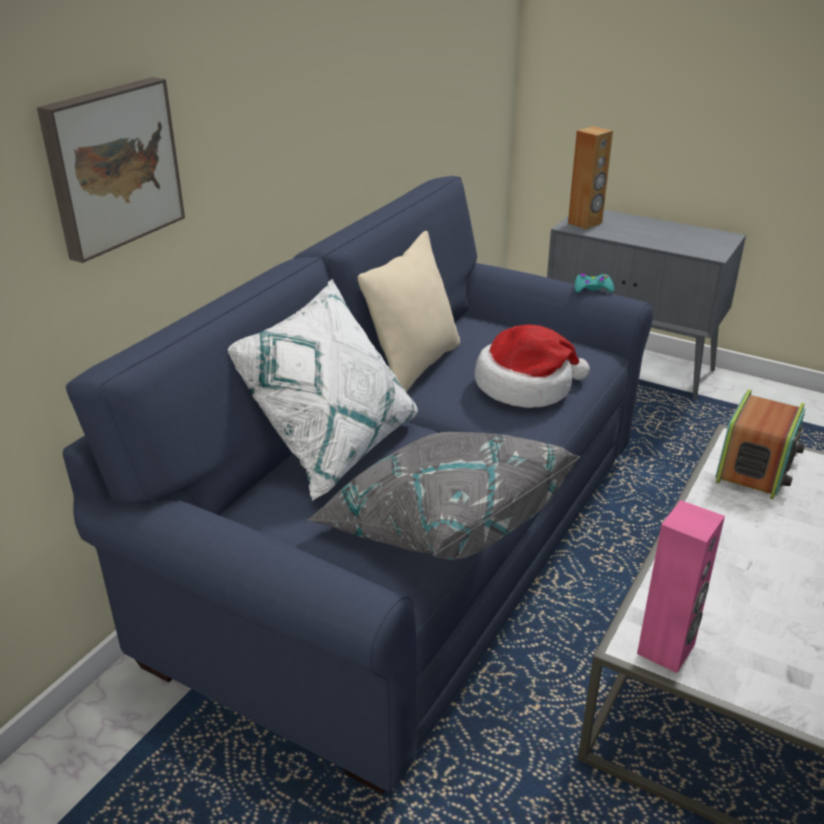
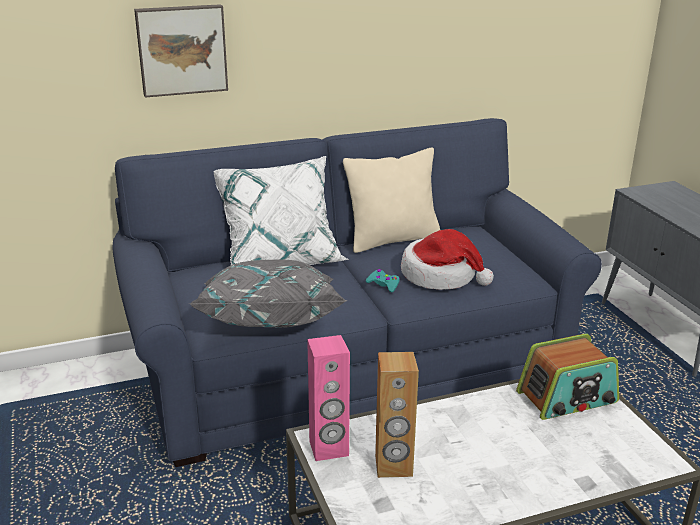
camera: 40 degrees right, 5 degrees down
brown speaker [568,126,613,229] -> brown speaker moved to [375,352,419,478]
turquoise game controller [575,274,614,293] -> turquoise game controller moved to [366,269,400,292]

